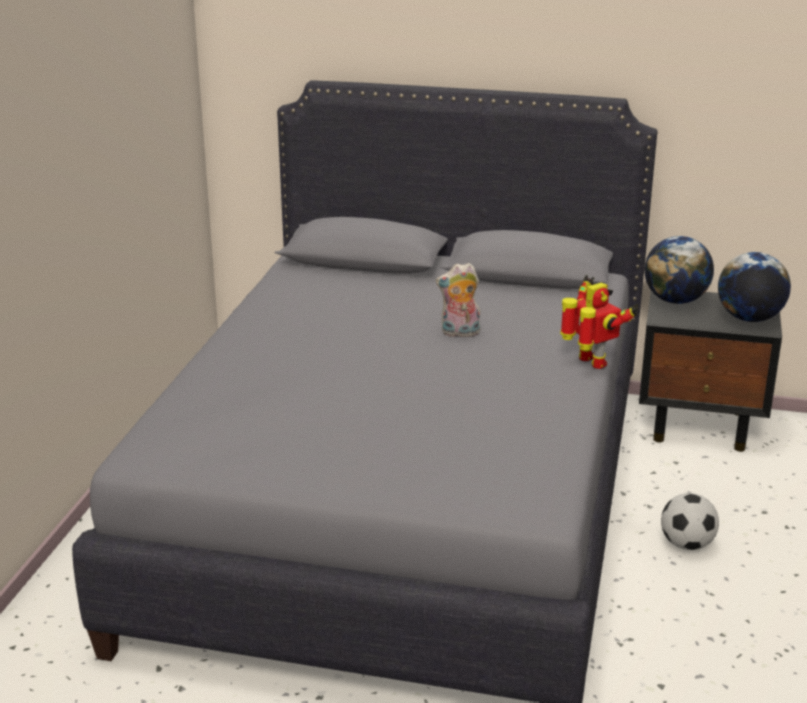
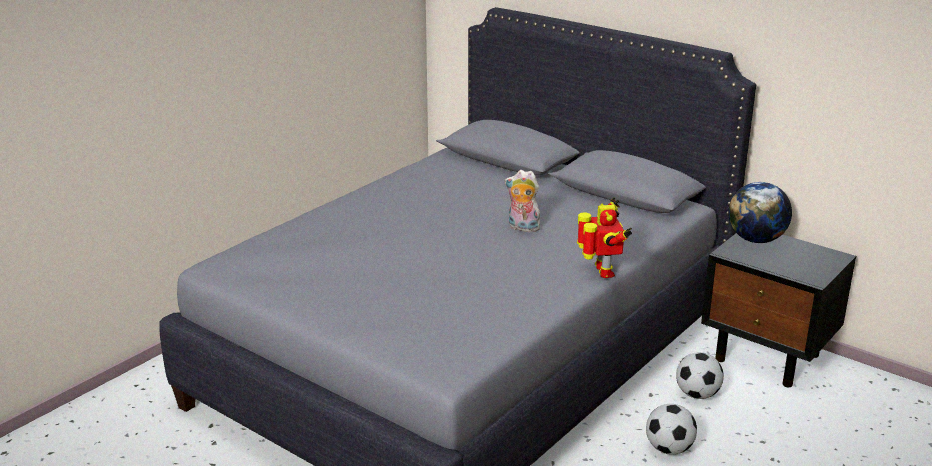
camera: 25 degrees right, 0 degrees up
globe [718,252,791,322] -> none
none -> football [676,352,724,399]

